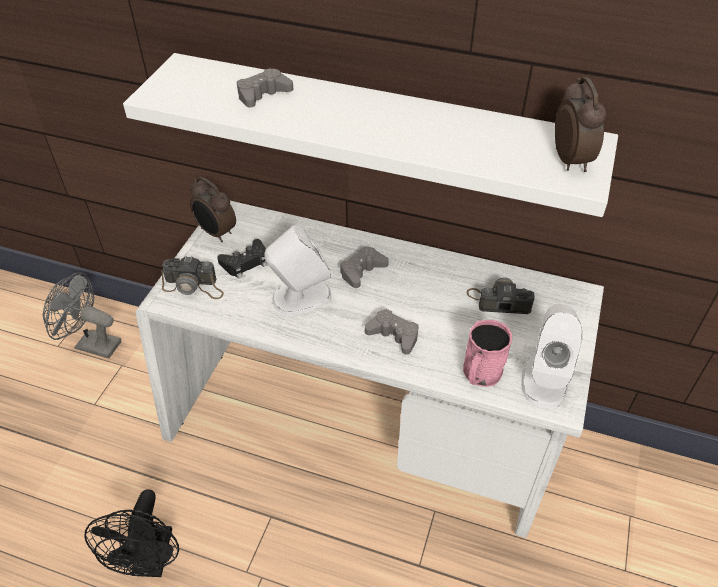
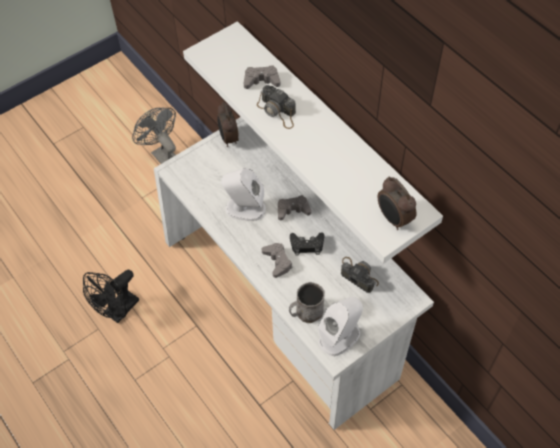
camera: 35 degrees right, 10 degrees up
camera [161,256,224,299] -> camera moved to [257,85,296,129]
black game controller [217,239,267,278] -> black game controller moved to [290,232,325,255]
pink mug [463,320,512,387] -> grey mug [289,282,325,323]
alarm clock [555,77,606,172] -> alarm clock turned 120 degrees clockwise [378,177,417,230]

